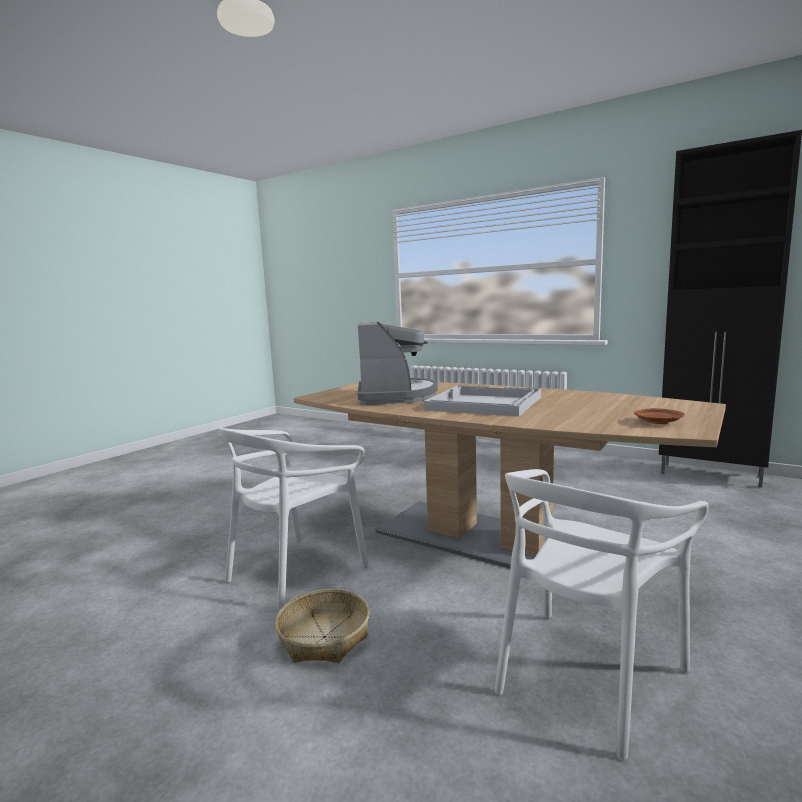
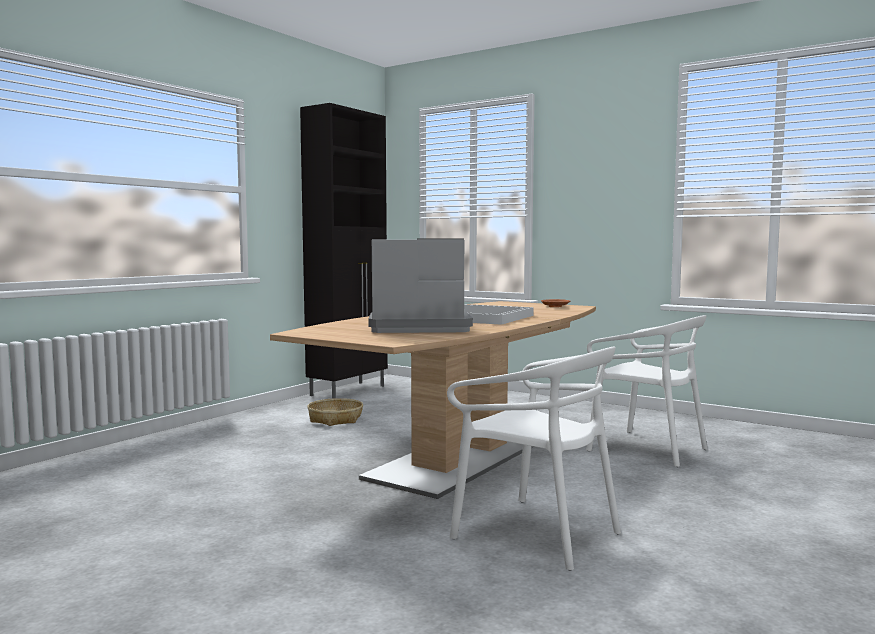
camera: 90 degrees left, 5 degrees down
basket [275,589,370,663] -> basket moved to [307,398,363,426]

